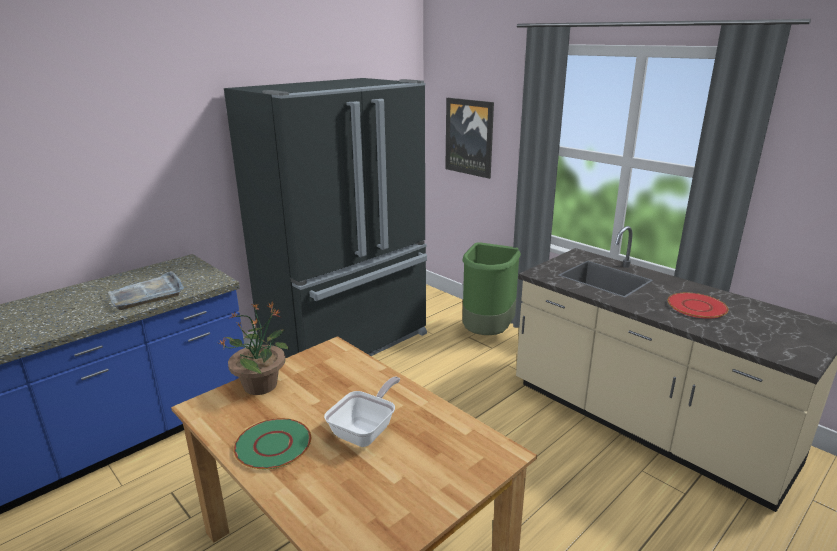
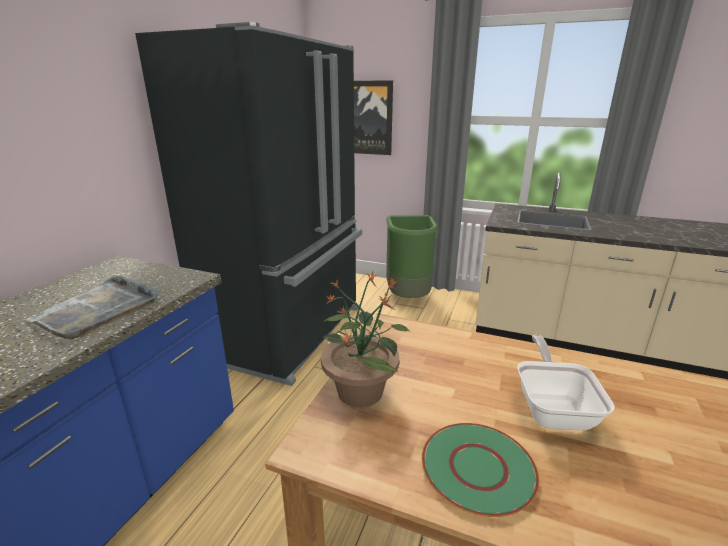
camera: 25 degrees left, 0 degrees up
red plate [668,293,728,319] -> none

